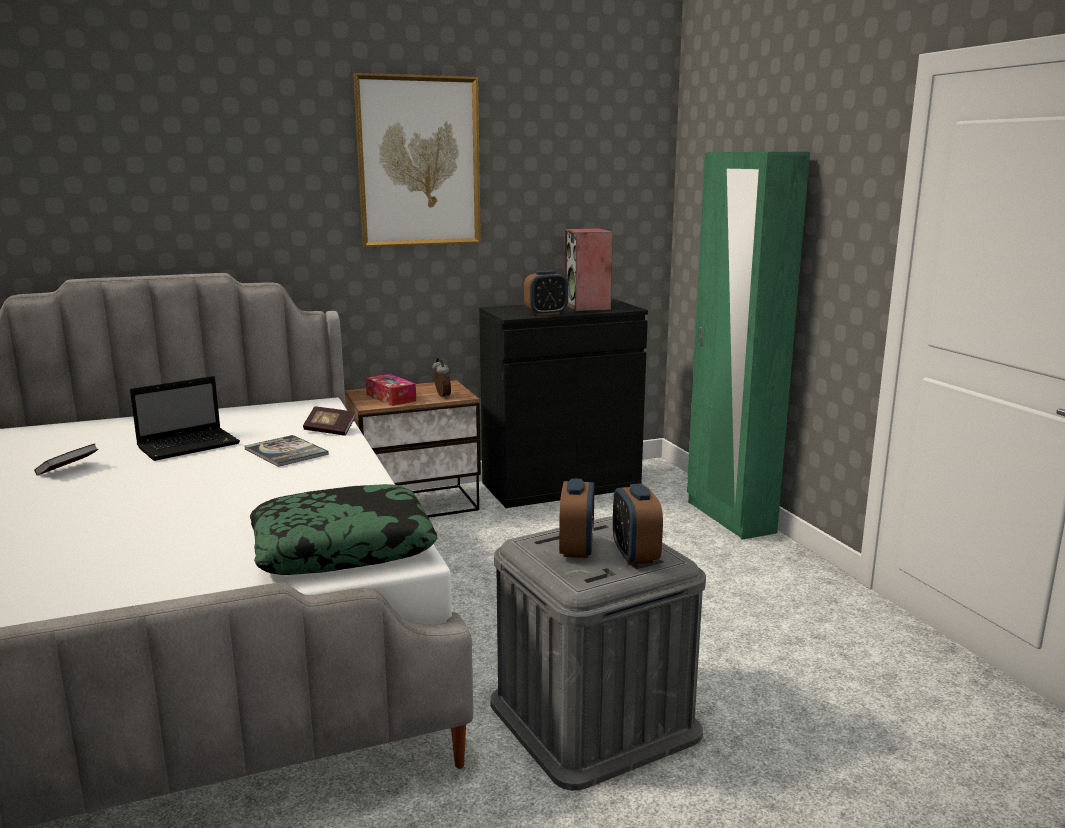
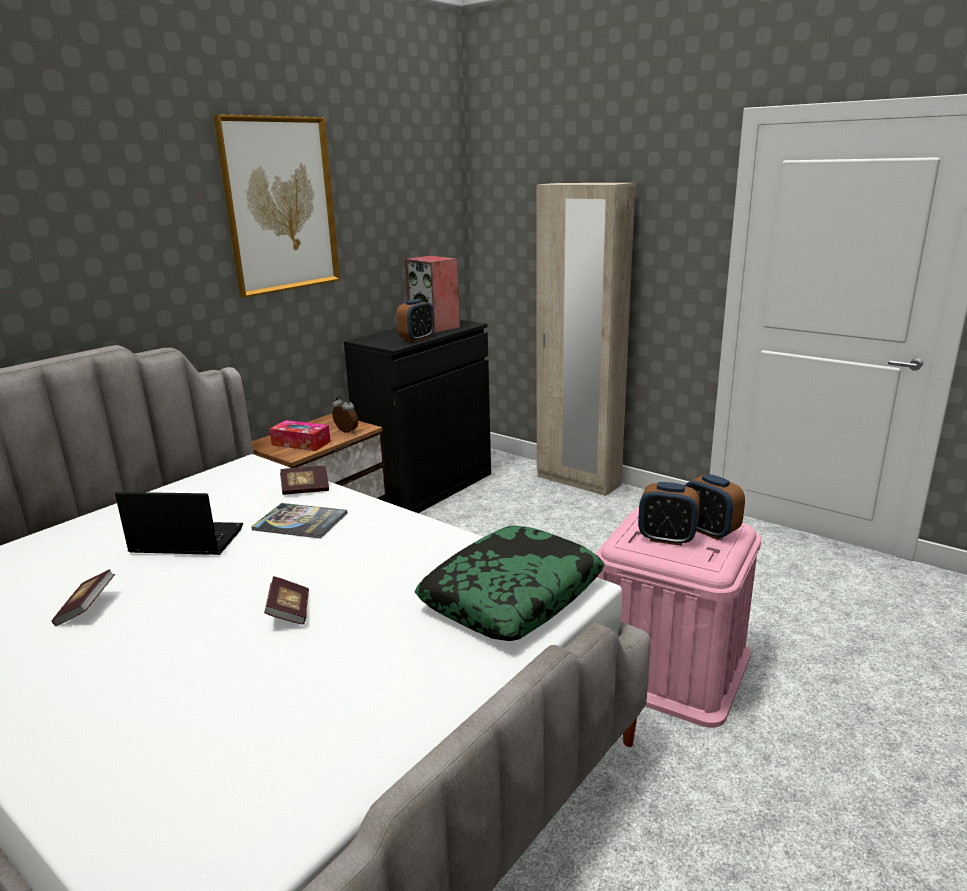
camera: 30 degrees left, 5 degrees up
laptop [130,376,240,461] -> laptop turned 105 degrees counterclockwise [115,492,243,555]
grey storage box [491,517,706,791] -> pink storage box [596,507,761,728]
alarm clock [559,478,595,558] -> alarm clock turned 135 degrees clockwise [638,482,700,546]
green wardrobe [687,152,810,540] -> beige wardrobe [537,183,635,496]
none -> book [264,576,309,625]

